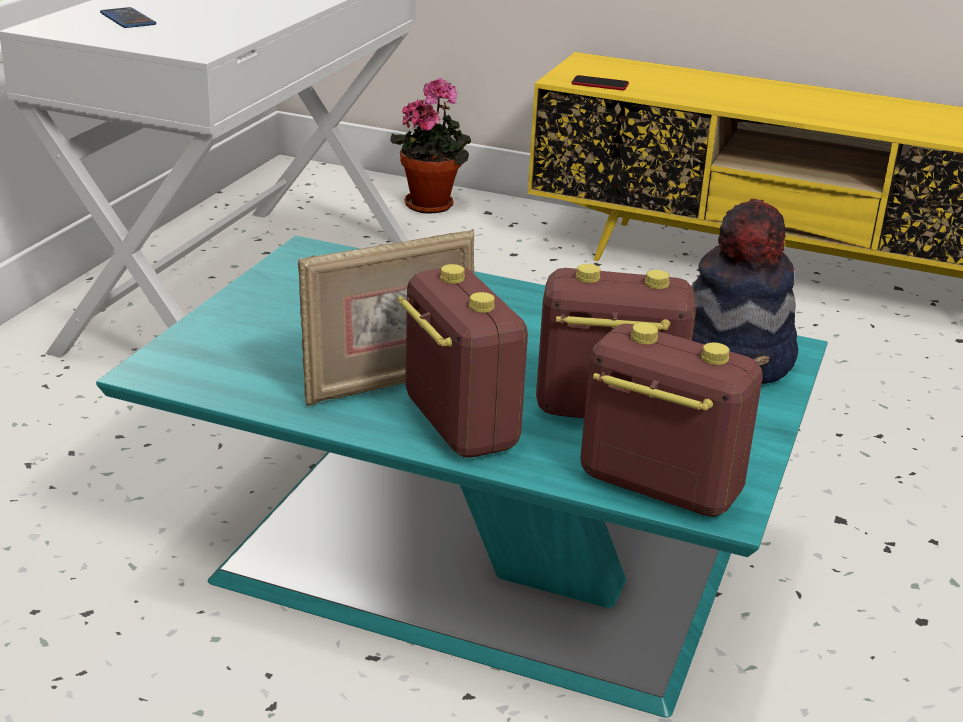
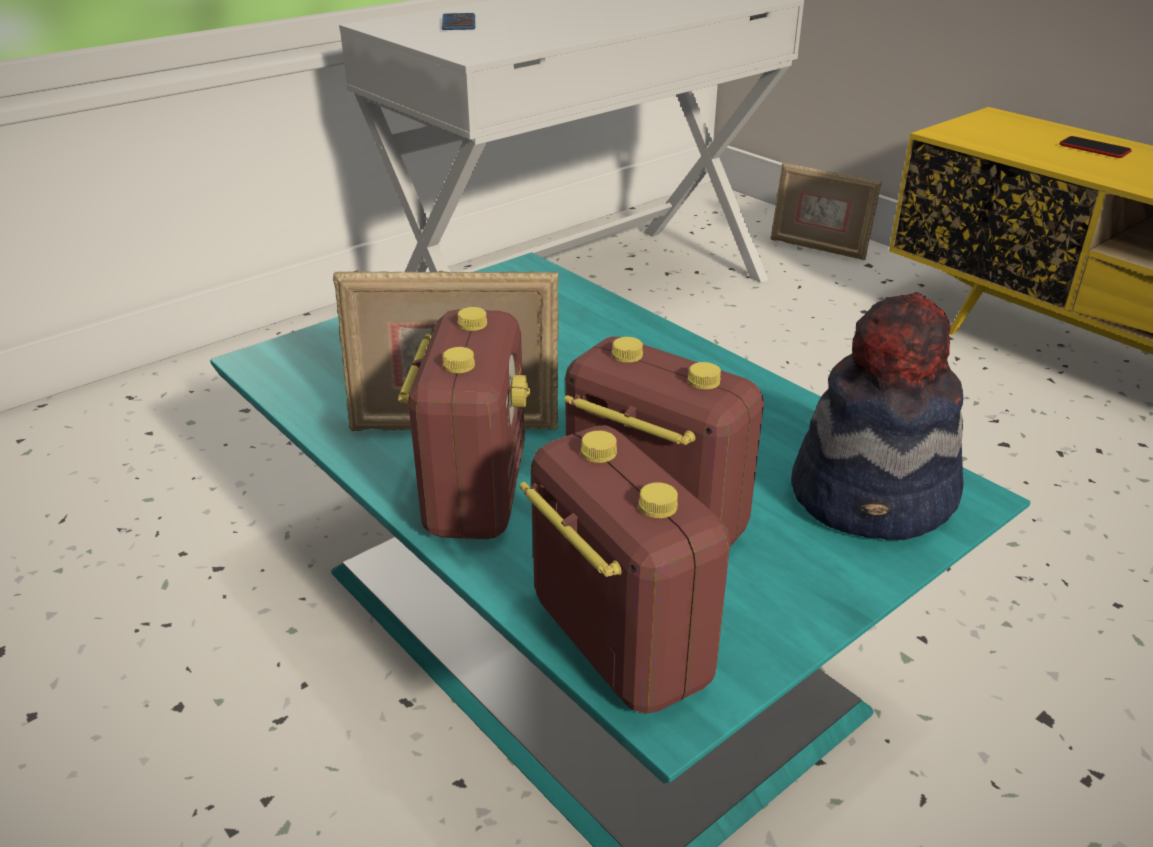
camera: 30 degrees right, 5 degrees up
potted plant [390,78,471,214] -> picture frame [770,163,882,260]
phone [572,75,629,90] -> phone moved to [1060,136,1132,158]

